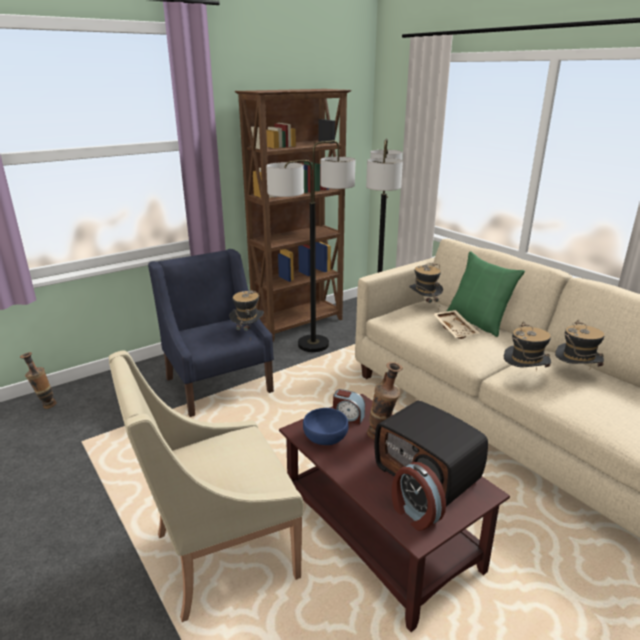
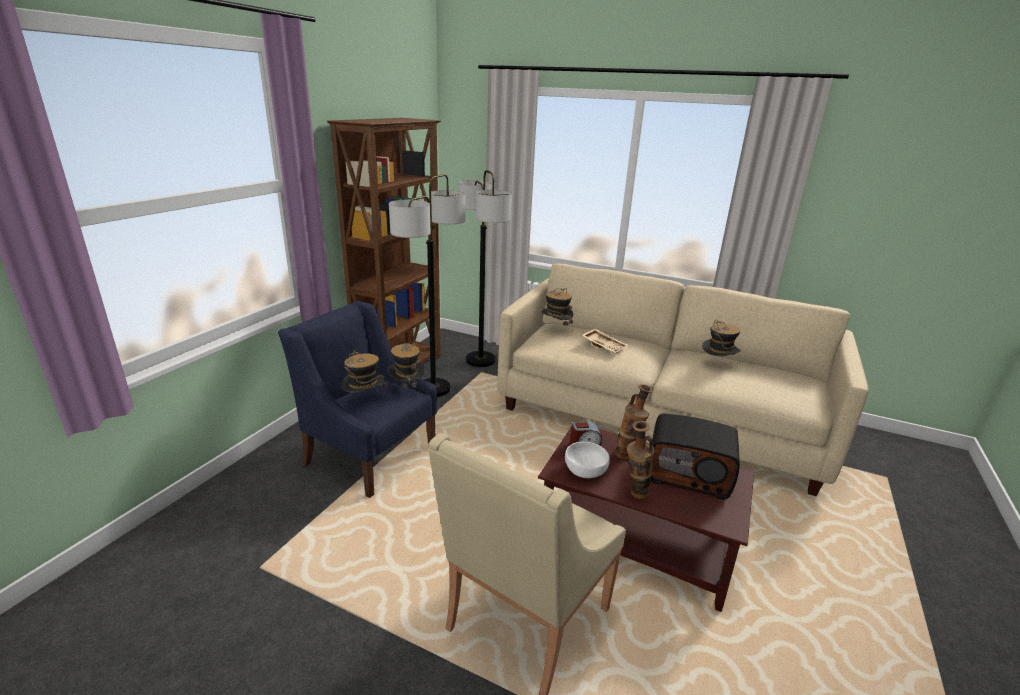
camera: 30 degrees left, 0 degrees up
vase [20,352,57,409] -> vase moved to [627,421,654,499]
blue bowl [303,408,349,445] -> white bowl [565,442,610,478]
alarm clock [392,462,446,531] -> none
green pillow [447,251,525,337] -> none
hat [504,322,551,371] -> hat moved to [342,350,386,393]

